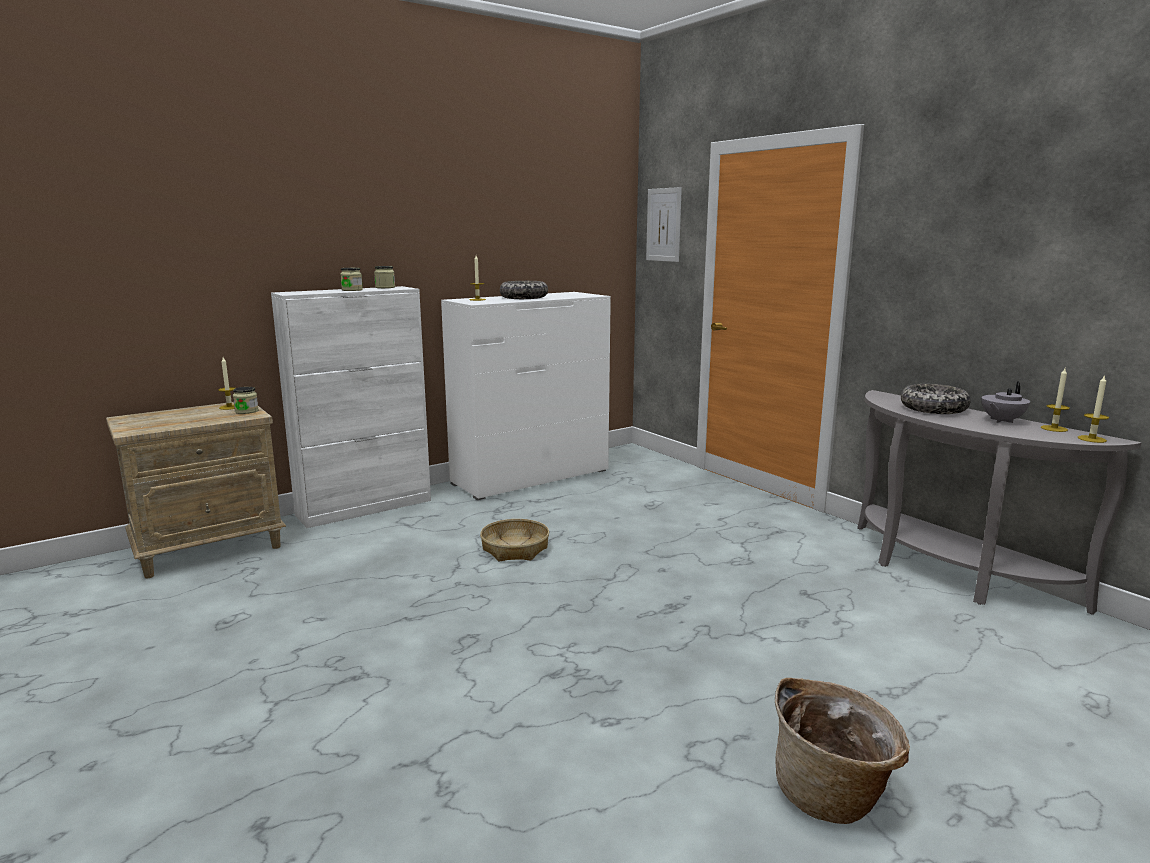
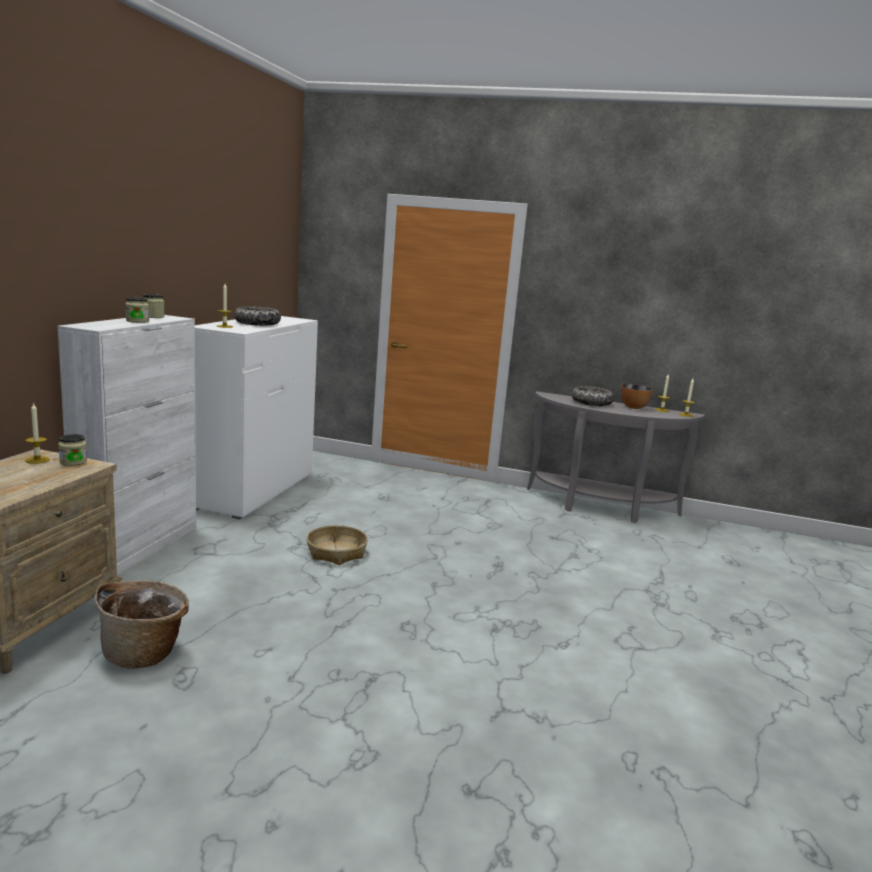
camera: 40 degrees left, 0 degrees up
picture [646,187,682,262] -> none
basket [775,678,910,824] -> basket moved to [95,580,189,669]
grey teapot [981,382,1030,423] -> bowl [621,384,653,409]

